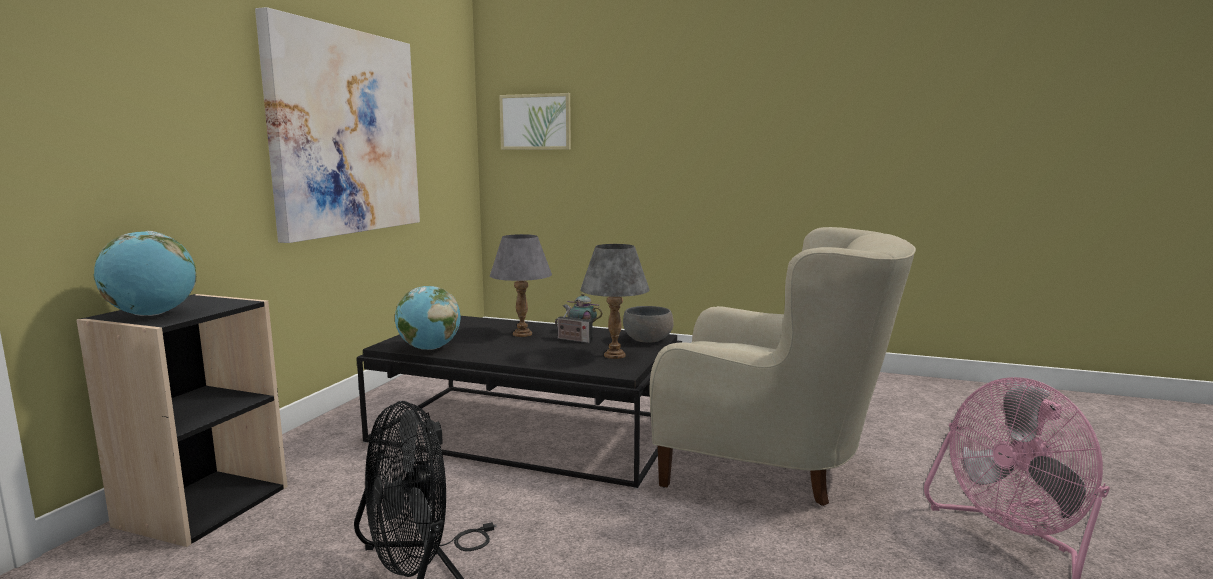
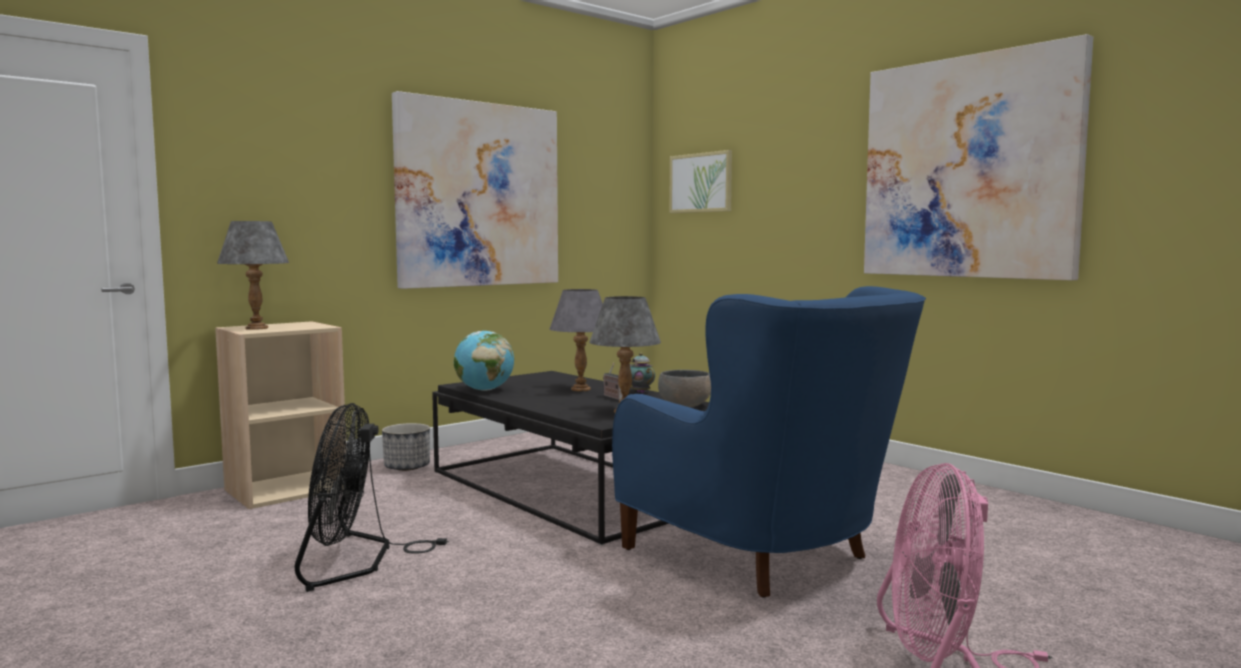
camera: 30 degrees right, 5 degrees down
black bookcase [77,294,288,547] -> beige bookcase [215,321,346,509]
globe [94,231,196,316] -> grey table lamp [217,221,289,330]
beige armchair [649,227,916,506] -> blue armchair [612,286,926,598]
none -> planter [382,423,430,471]
none -> picture [864,34,1093,280]

